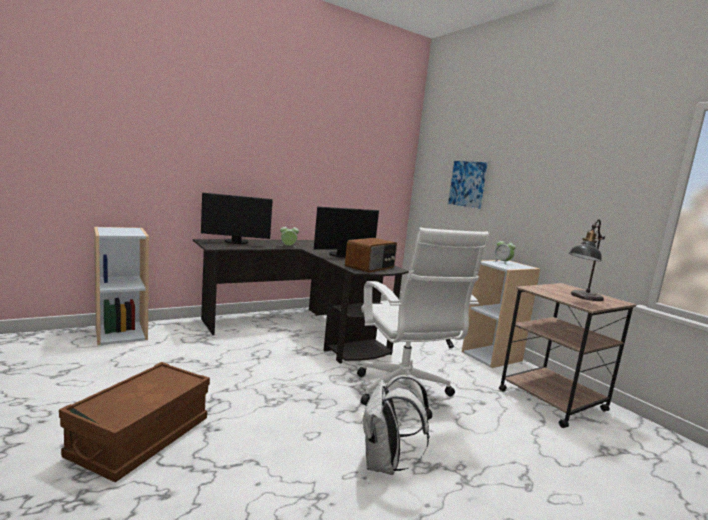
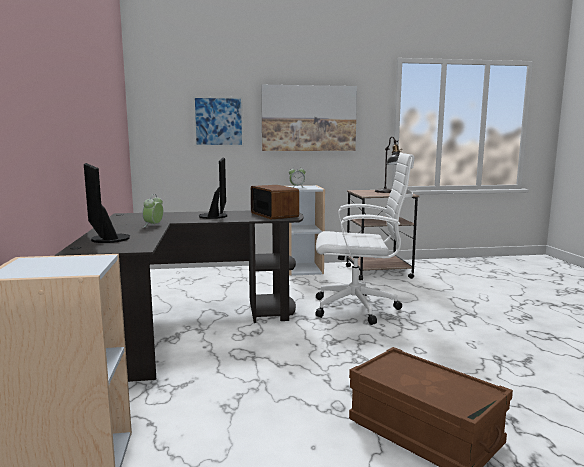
camera: 65 degrees left, 0 degrees up
monitor [201,193,273,244] -> monitor turned 135 degrees clockwise [84,163,130,243]
white backpack [361,375,430,475] -> none
none -> picture [261,85,357,151]

